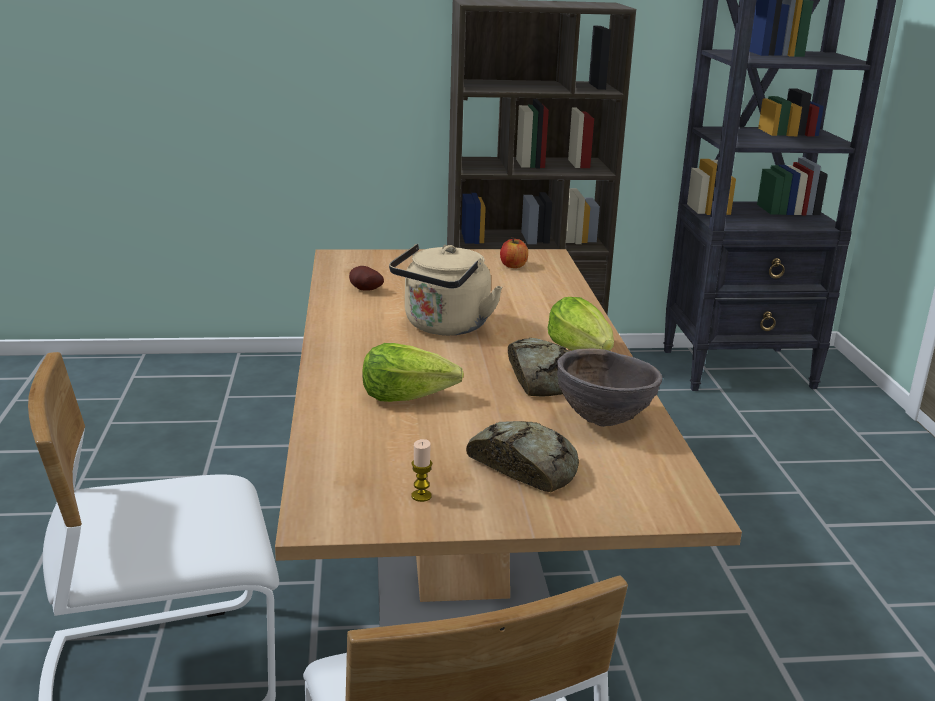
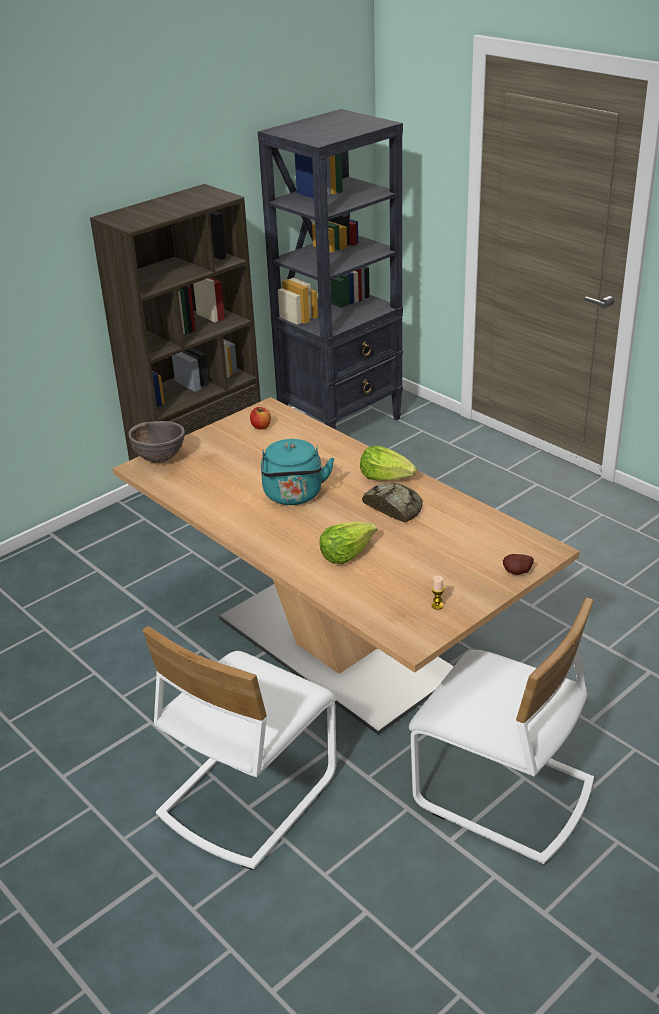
camera: 35 degrees left, 10 degrees up
potato [349,266,384,290] -> potato moved to [503,554,534,575]
beige kettle [389,244,503,335] -> turquoise kettle [261,439,334,505]
bread [466,421,579,492] -> none
brown bowl [557,349,662,427] -> brown bowl moved to [128,421,185,463]

